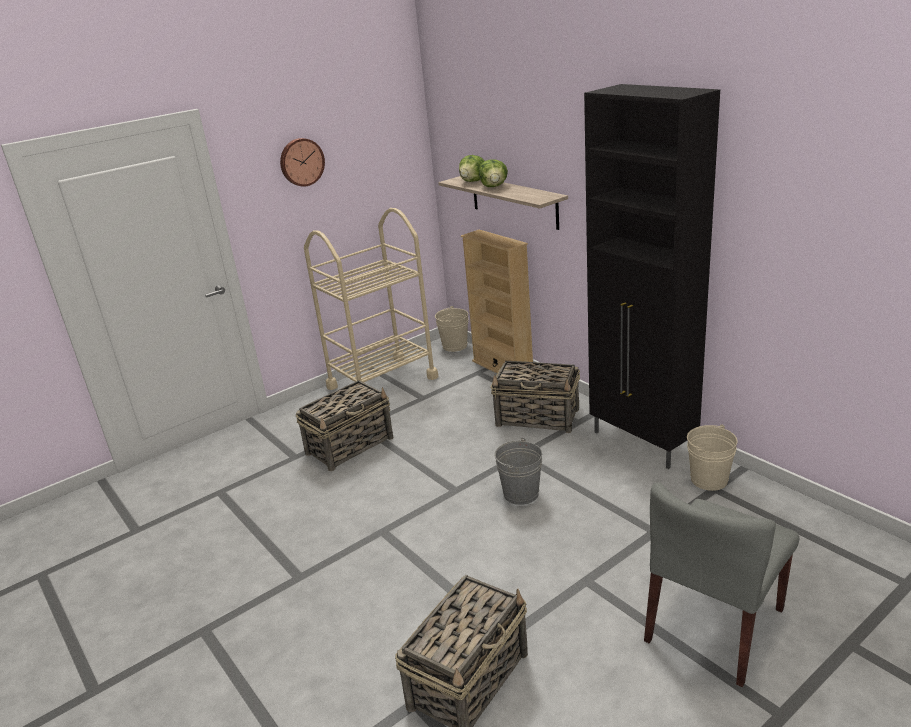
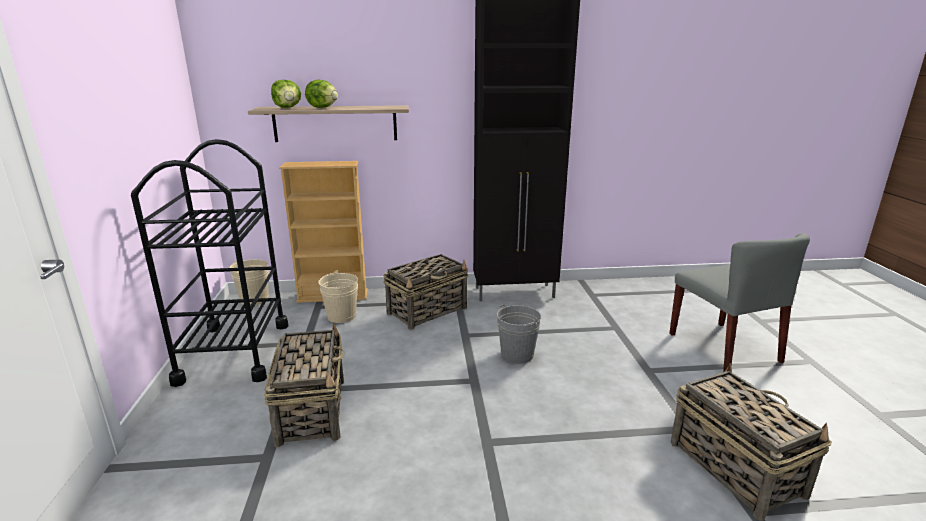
camera: 60 degrees left, 5 degrees down
wall clock [280,138,325,187] -> none
beige cart [304,208,439,390] -> black cart [131,139,288,387]
beige bucket [687,424,738,491] -> beige bucket moved to [318,270,358,323]

